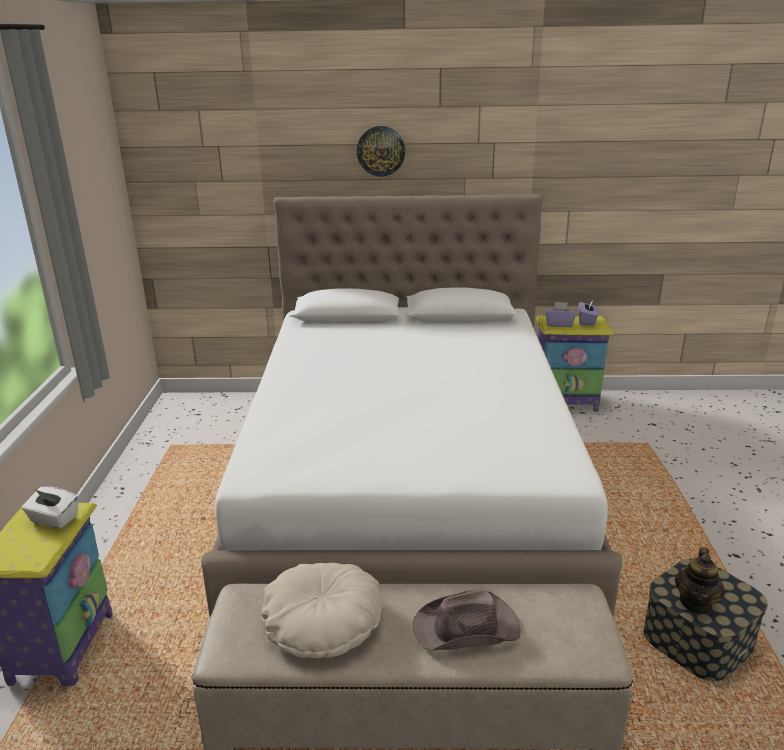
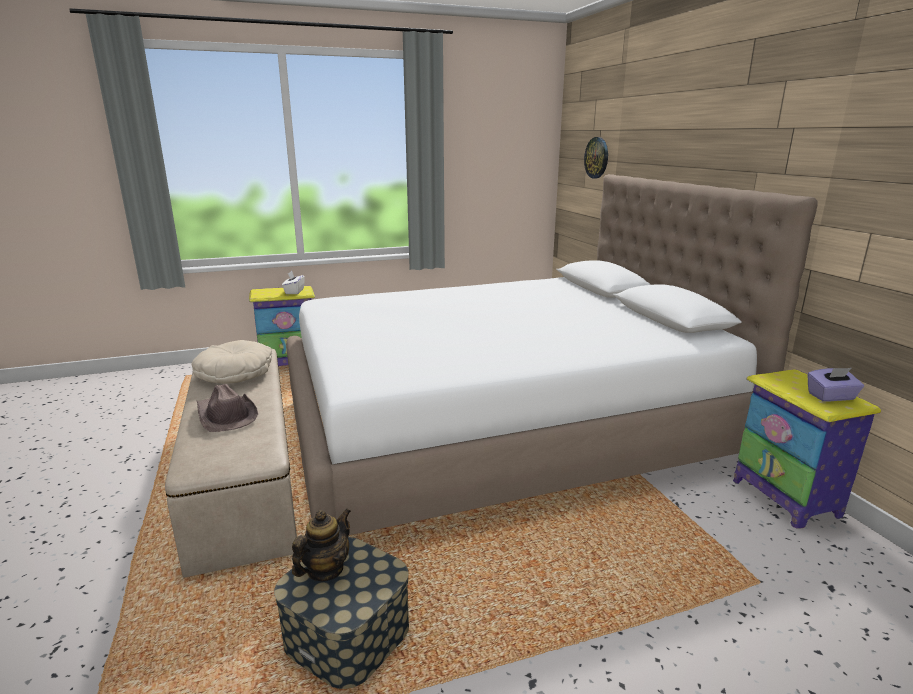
camera: 70 degrees right, 5 degrees down
wall clock [357,126,405,177] -> wall clock moved to [584,137,608,179]
purple tissue box [545,302,576,327] -> none
teapot [675,547,725,614] -> teapot turned 120 degrees clockwise [292,508,351,582]

